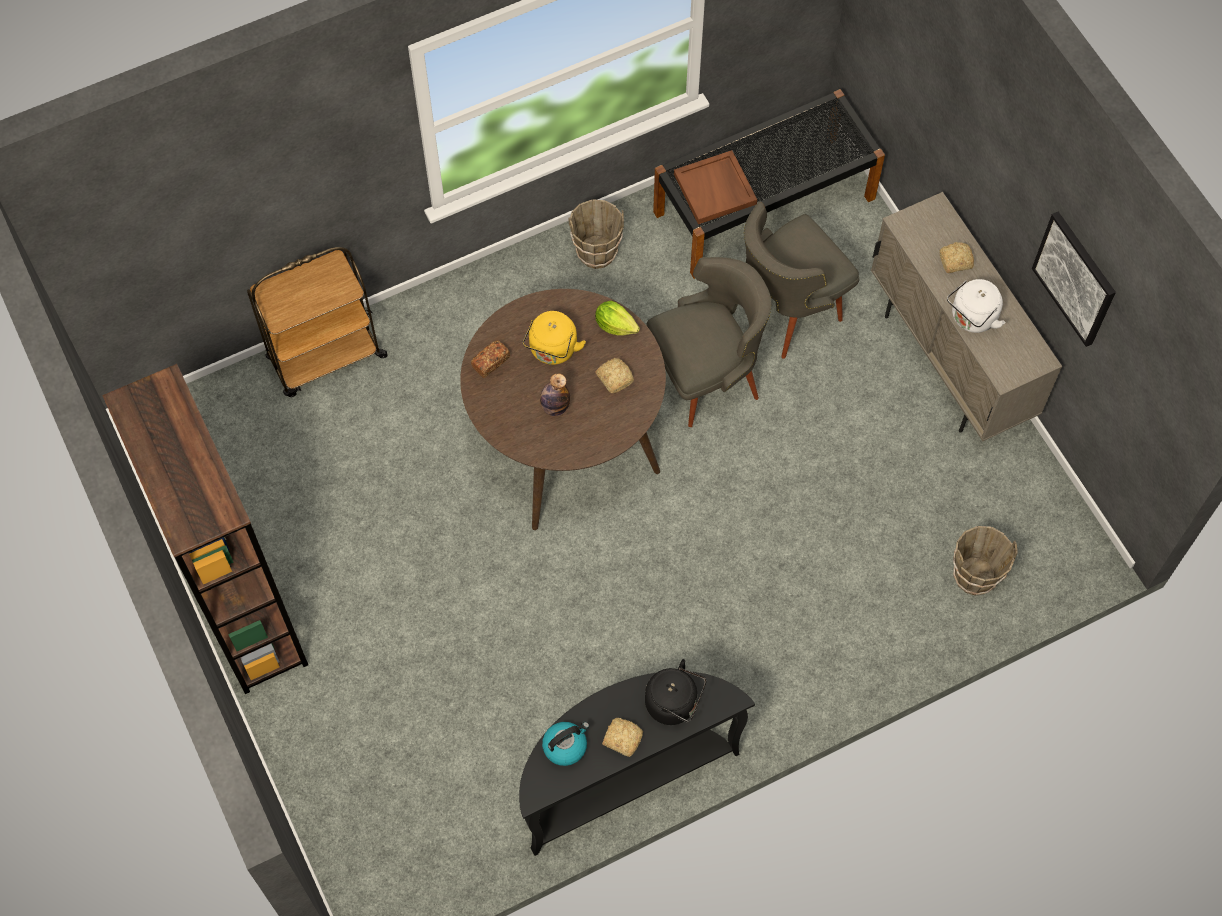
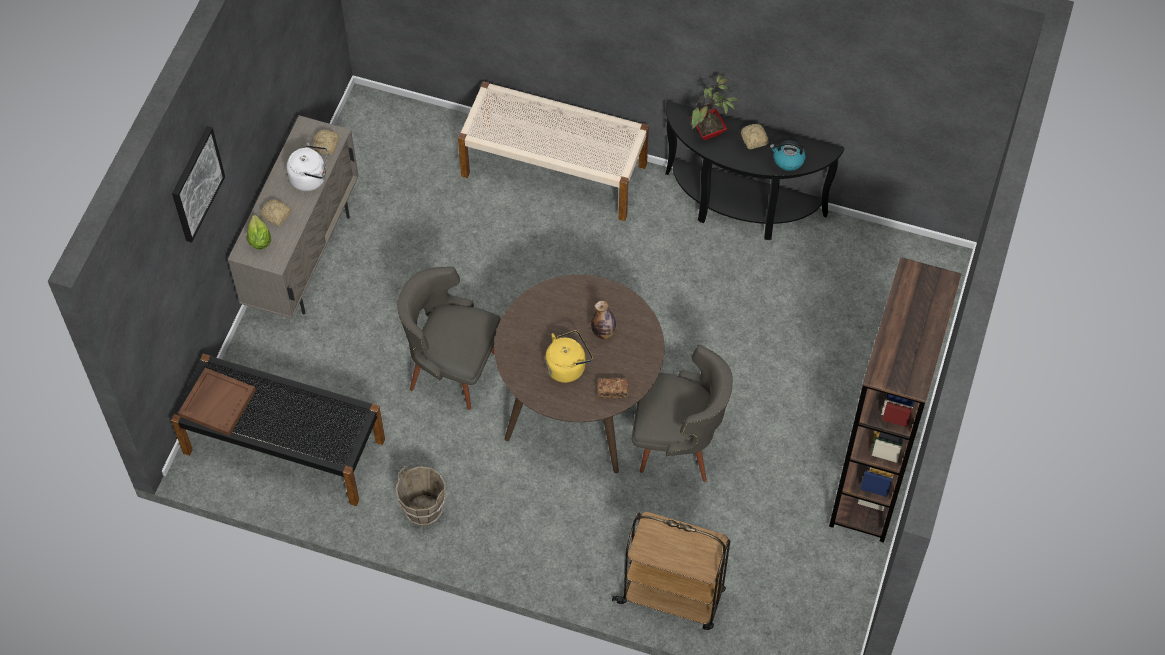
camera: 135 degrees left, 5 degrees down
lettuce [595,301,640,336] -> lettuce moved to [247,215,271,250]
bread [595,358,634,393] -> bread moved to [313,130,339,155]
black kettle [645,659,707,725] -> potted plant [690,75,739,140]
brown tray [674,150,757,224] -> brown tray moved to [178,368,256,436]
grey chair [744,201,859,359] -> grey chair moved to [632,345,733,482]
brown bucket [953,526,1018,595] -> none
picture [1032,212,1116,347] -> picture moved to [172,126,225,243]
none -> beige bench [458,81,649,221]

